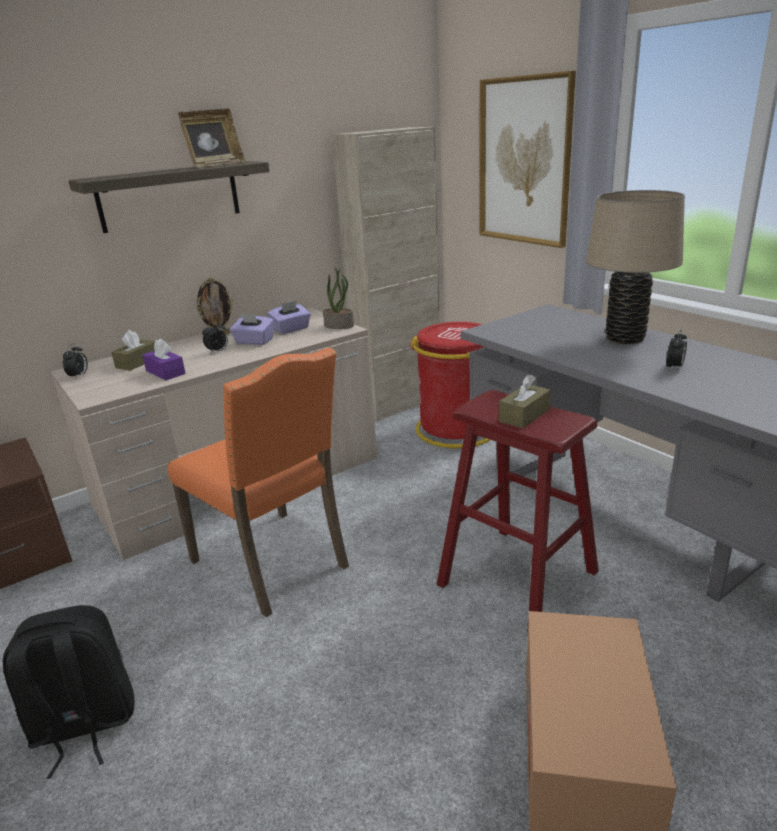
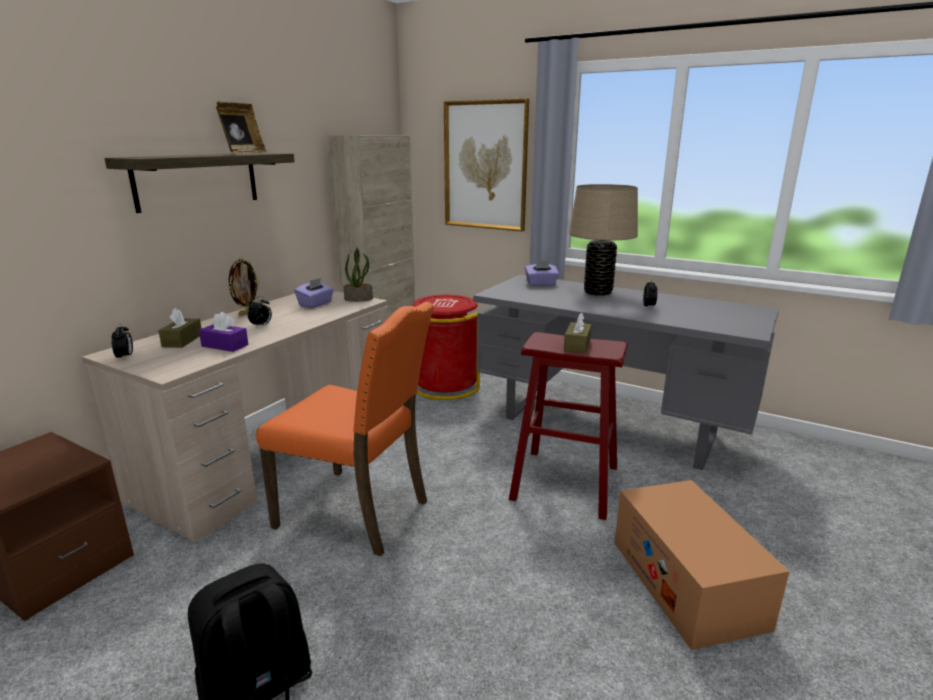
camera: 25 degrees left, 5 degrees down
purple tissue box [230,313,274,345] -> purple tissue box moved to [525,261,559,286]

